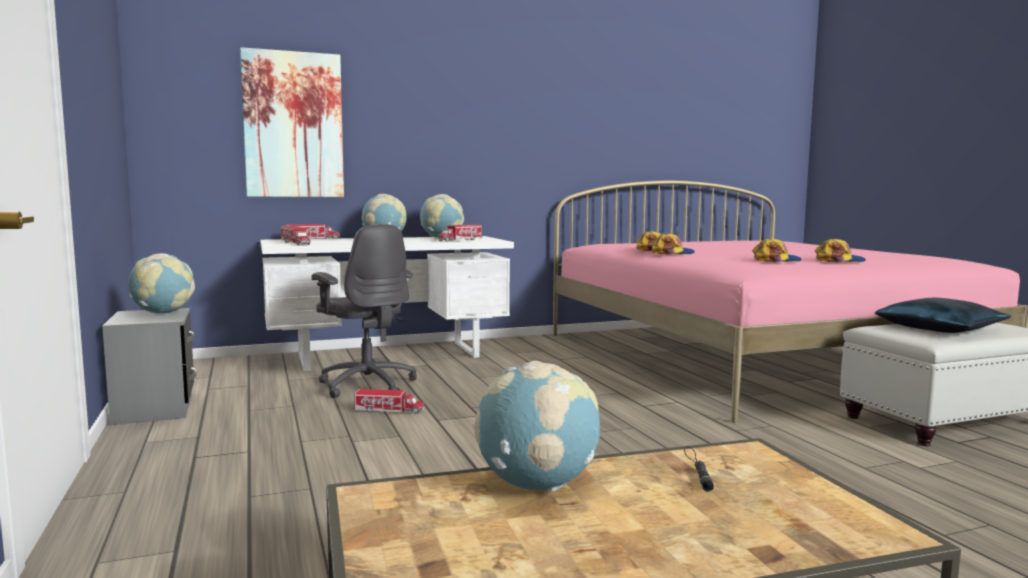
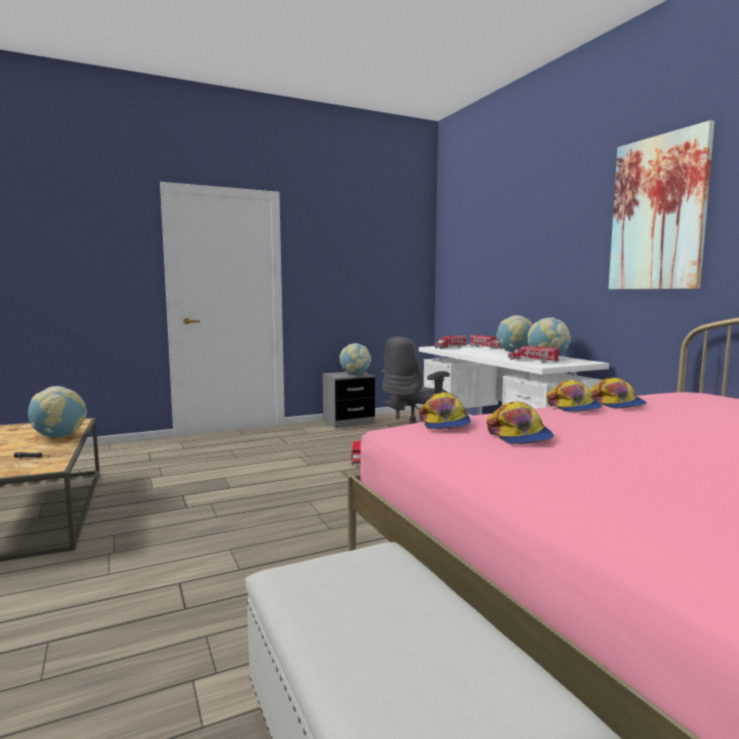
camera: 85 degrees right, 0 degrees up
picture [240,47,344,197] -> picture moved to [609,120,715,290]
cap [814,239,866,262] -> cap moved to [419,392,471,429]
blue pillow [875,298,1011,333] -> none

